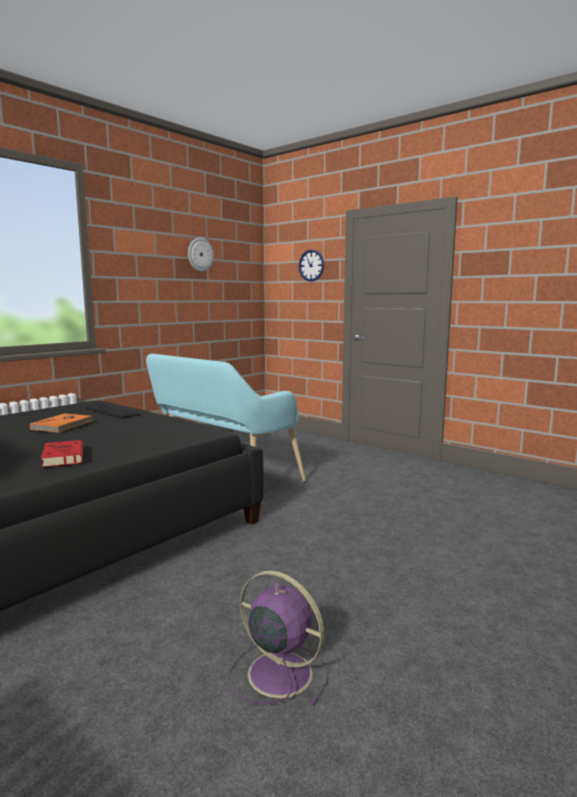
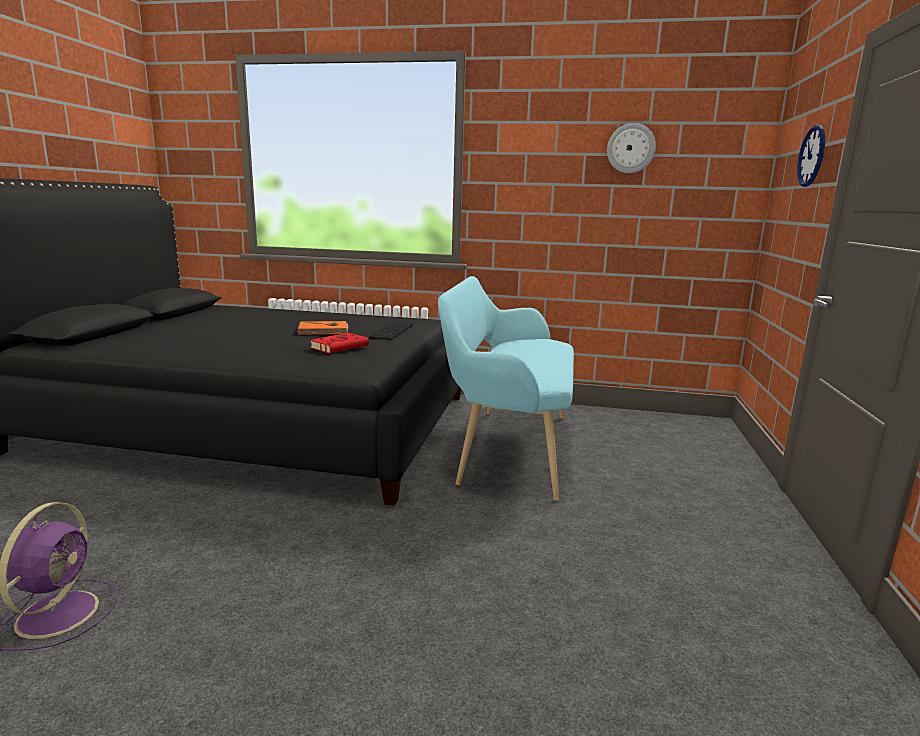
camera: 60 degrees right, 5 degrees up
red book [41,440,83,467] -> red book moved to [310,333,369,354]

